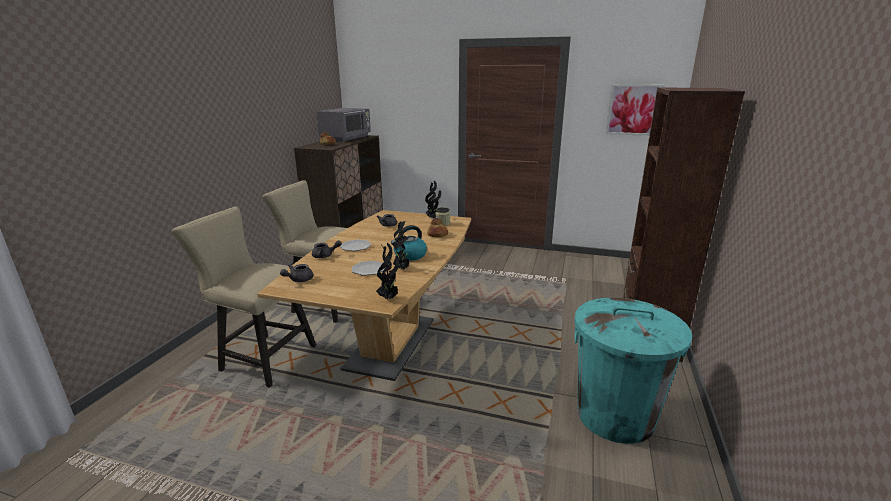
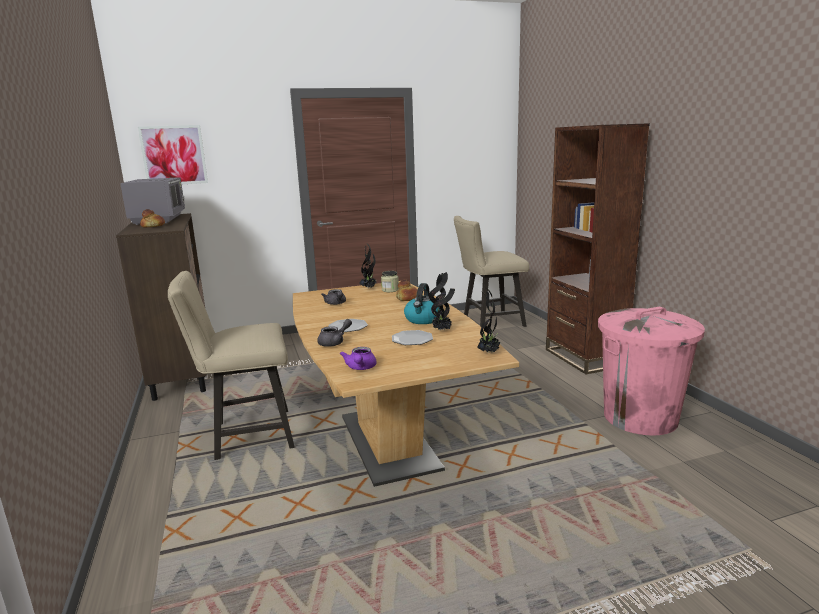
camera: 35 degrees left, 5 degrees down
beige chair [172,207,316,388] -> beige chair moved to [454,216,529,329]
grey teapot [280,264,313,282] -> purple teapot [340,347,376,370]
turquoise trash can [574,298,692,444] -> pink trash can [598,307,705,436]
picture [606,84,666,136] -> picture moved to [138,125,208,184]

